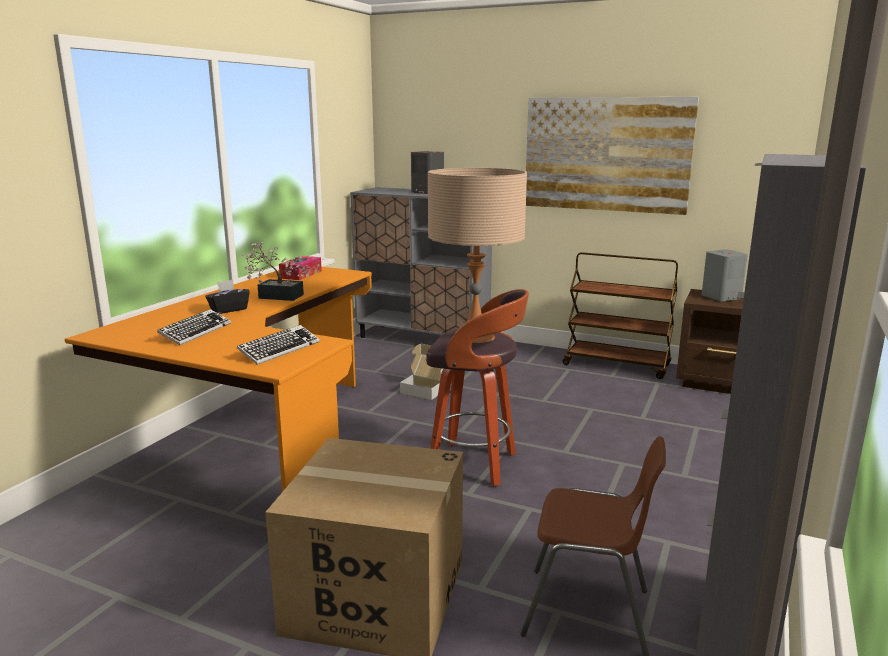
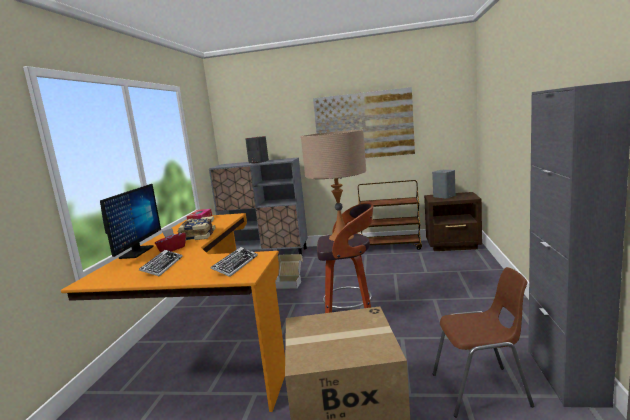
camera: 15 degrees left, 5 degrees down
black tissue box [206,280,250,314] -> red tissue box [155,228,186,252]
potted plant [242,242,310,301] -> book [177,216,216,240]
none -> monitor [100,184,161,259]

